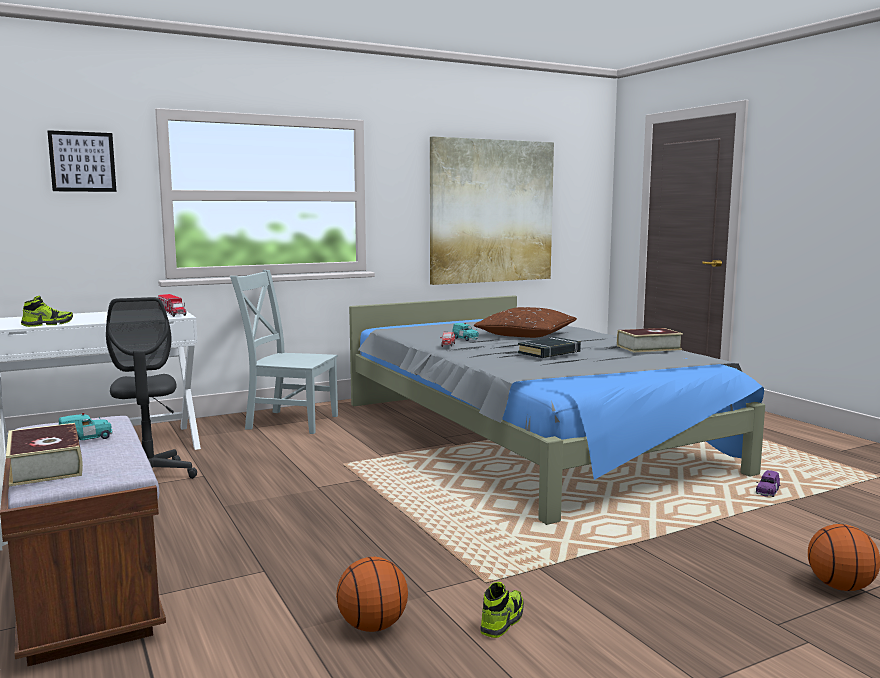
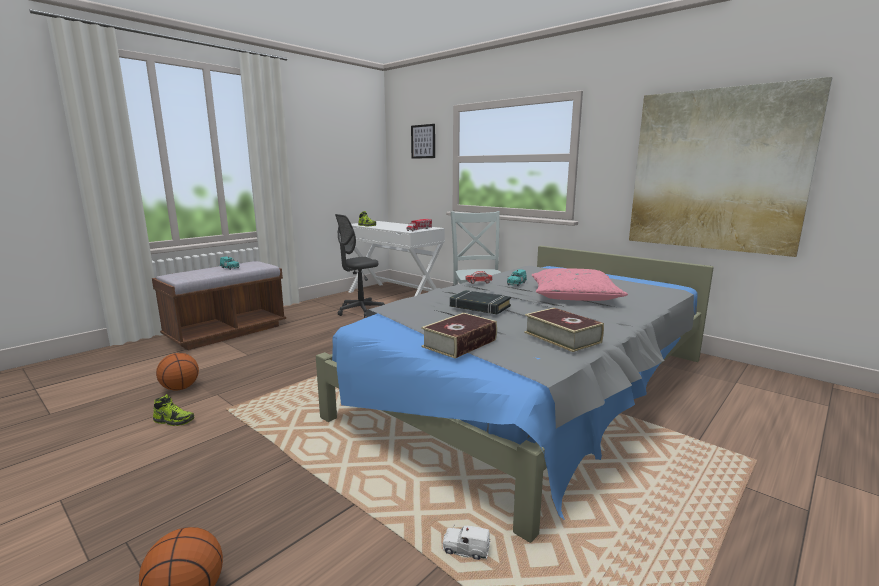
camera: 70 degrees right, 5 degrees up
book [6,423,83,486] -> book moved to [421,313,497,358]
brown pillow [474,307,577,338] -> pink pillow [532,268,628,301]
purple toy car [756,470,780,497] -> white toy car [443,526,490,560]

